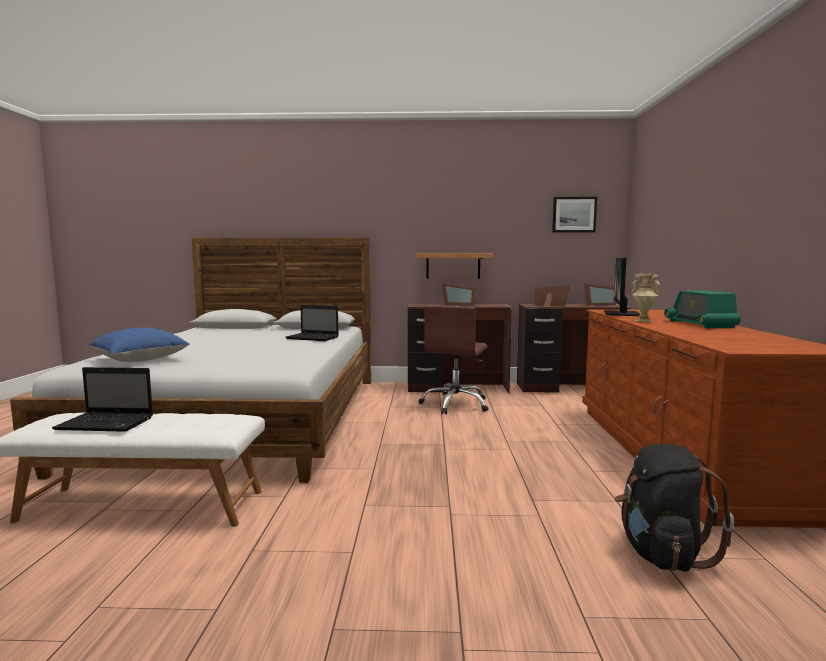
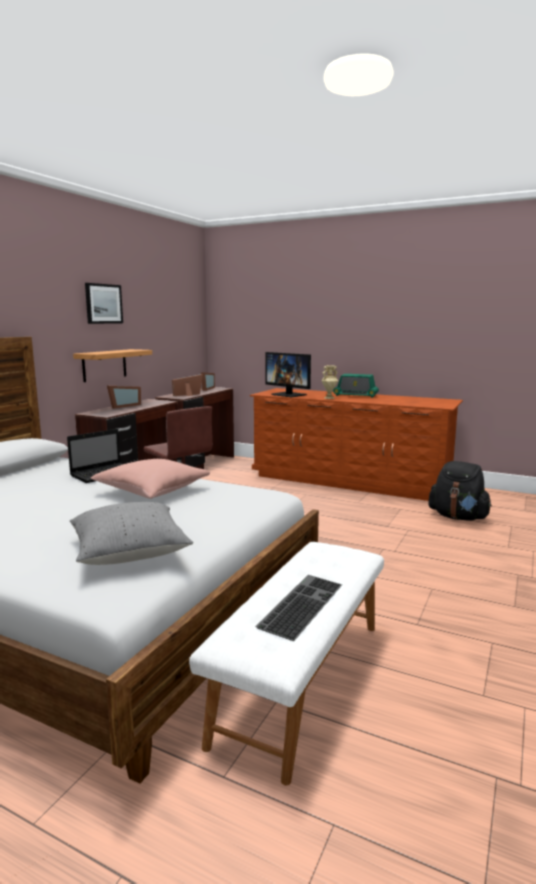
camera: 65 degrees left, 5 degrees up
laptop [52,367,153,432] -> keyboard [255,575,342,641]
blue pillow [87,328,190,362] -> grey pillow [70,502,193,565]
picture [552,197,597,232] -> picture moved to [85,283,123,324]
none -> pink pillow [90,459,210,499]

